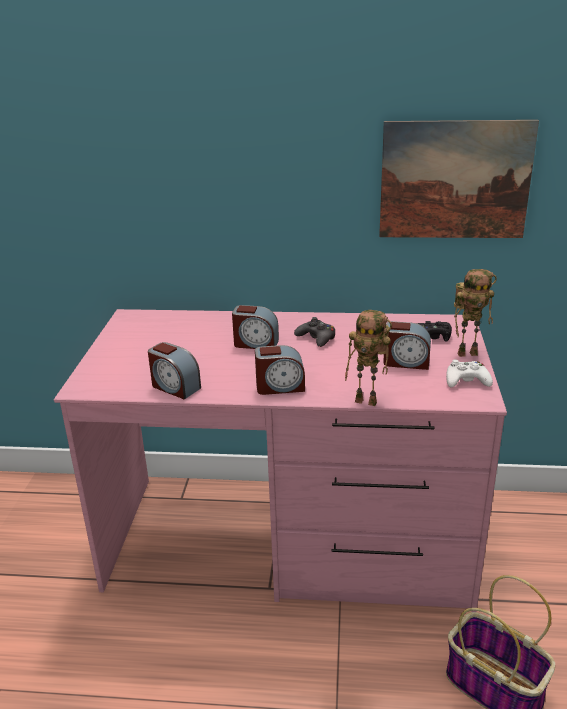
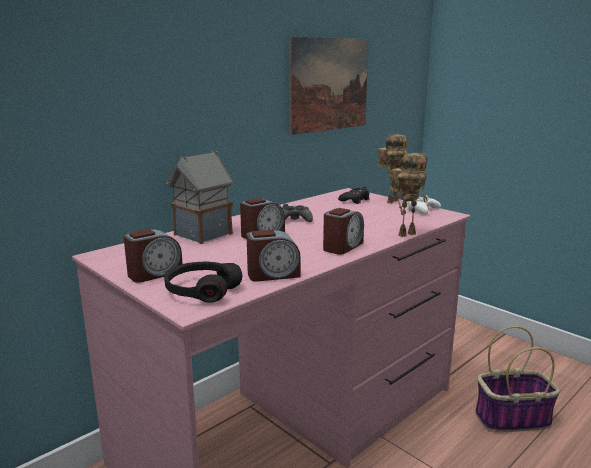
camera: 50 degrees left, 10 degrees down
alarm clock [383,321,431,370] -> alarm clock moved to [123,229,183,283]
none -> black headphones [164,262,242,303]
none -> toy house [166,151,233,244]

